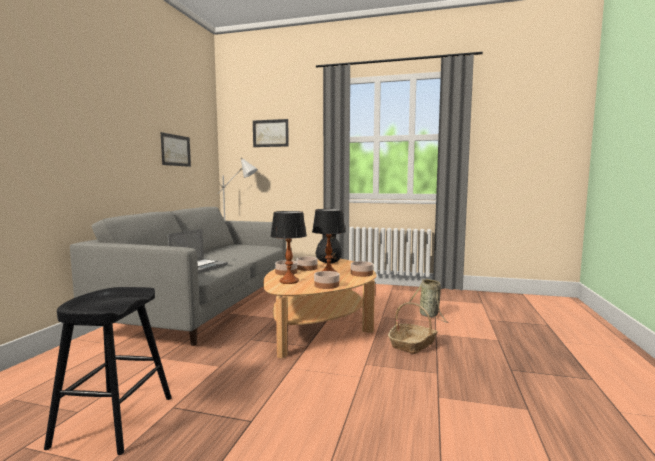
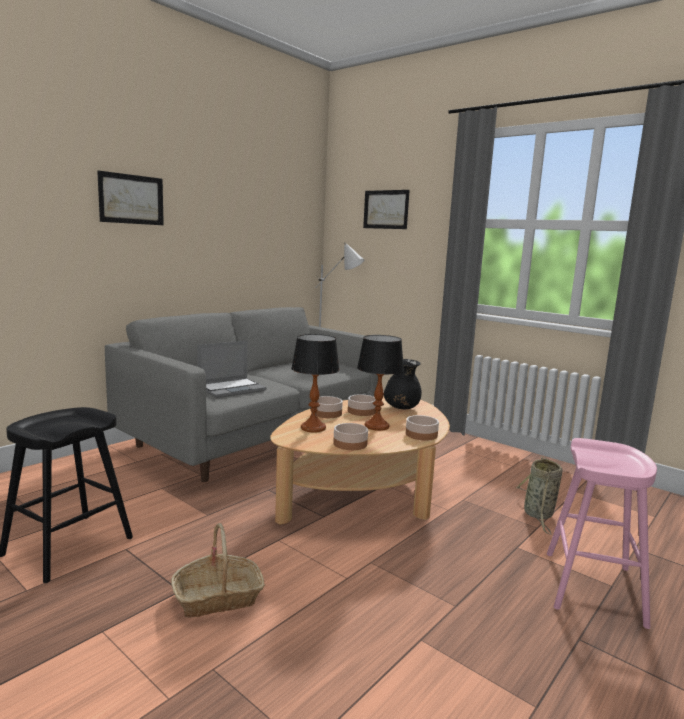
camera: 25 degrees right, 5 degrees up
picture [161,132,191,167] -> picture moved to [97,170,164,225]
basket [388,302,438,354] -> basket moved to [171,523,265,618]
none -> pink stool [547,438,657,629]

